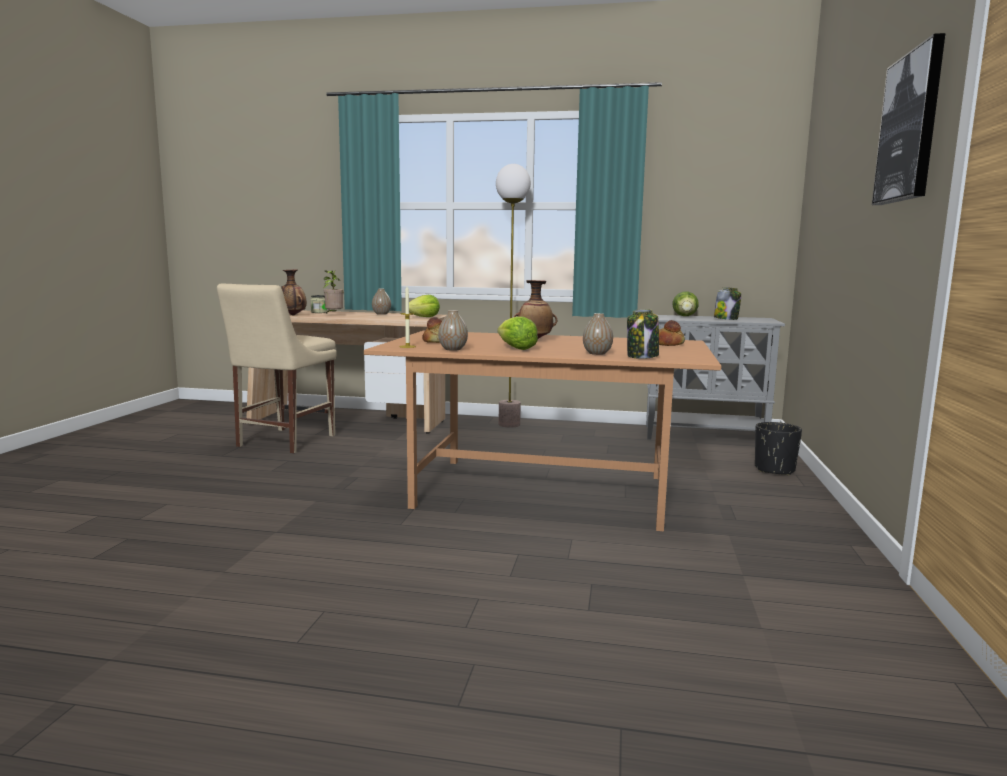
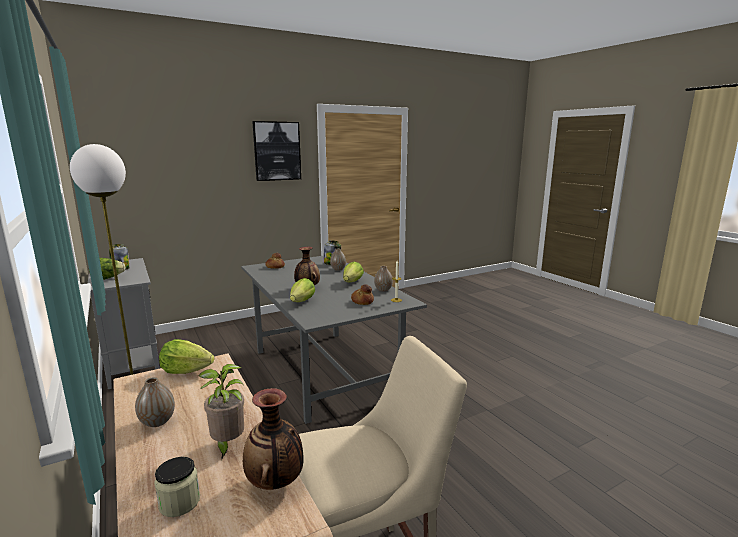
camera: 130 degrees left, 5 degrees up
brown dining table [364,331,721,531] -> grey dining table [241,256,427,424]
black planter [755,422,802,476] -> none
none -> lettuce [290,278,315,302]

